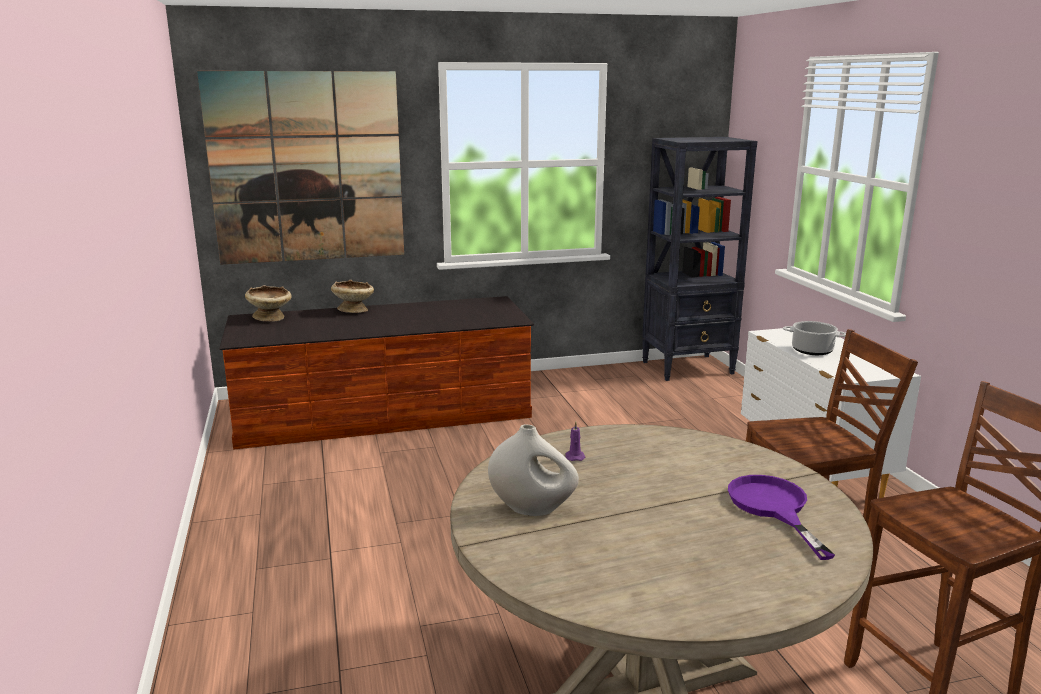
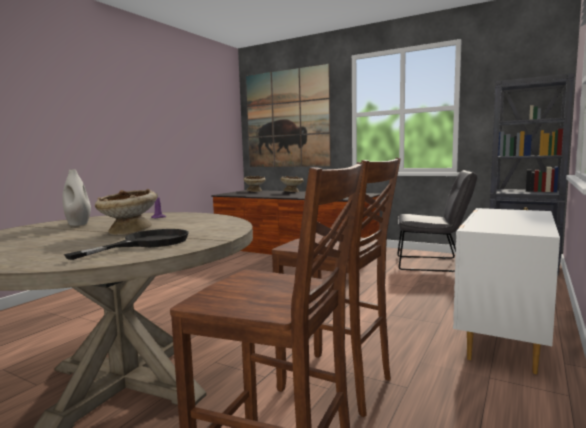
camera: 45 degrees right, 10 degrees down
purple frying pan [728,475,835,560] -> black frying pan [64,229,189,260]
cooking pot [783,321,846,355] -> none
none -> beige bowl [95,189,157,235]
none -> grey chair [397,169,477,272]

